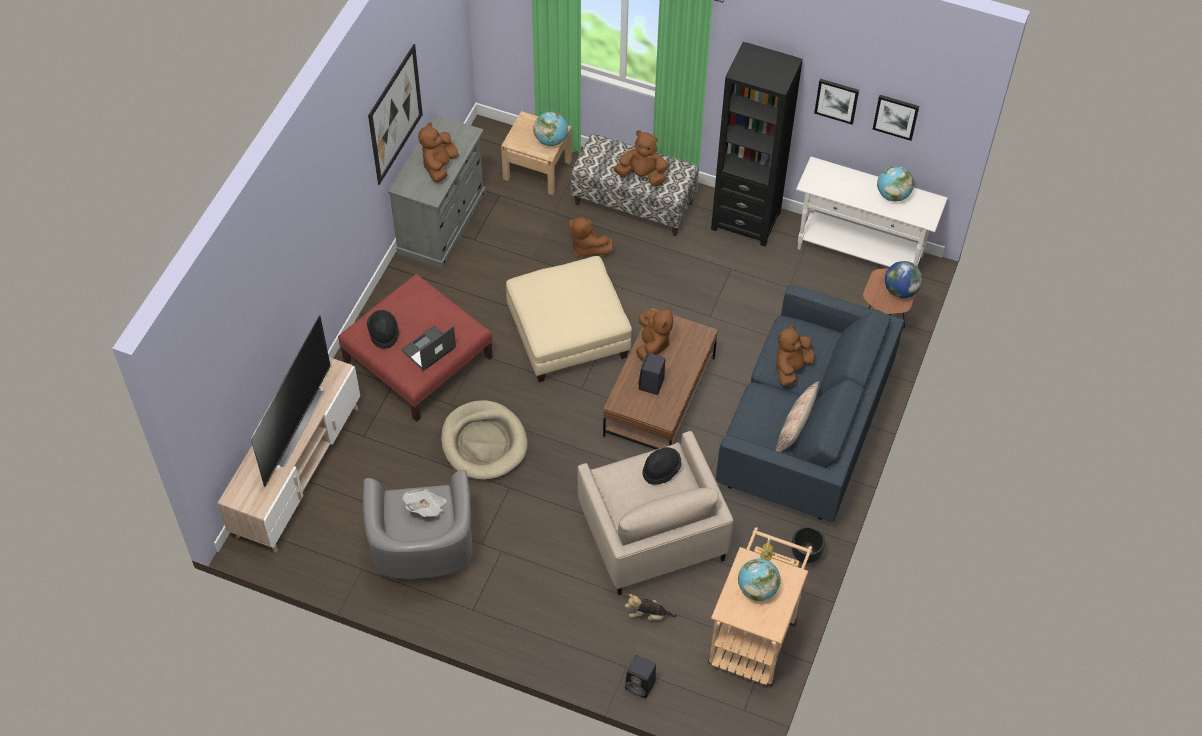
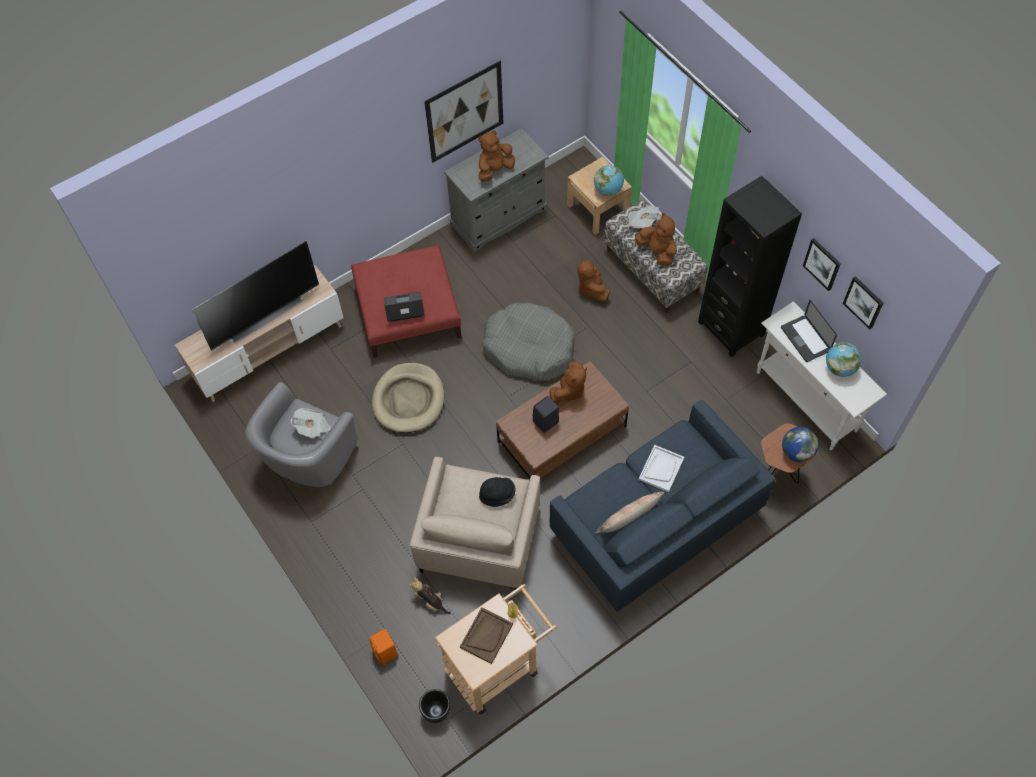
camera: 35 degrees right, 5 degrees up
black hat [367,310,399,349] -> none
beige ottoman [506,256,632,382] -> grey dog bed [482,303,575,381]
black speaker [625,655,656,699] -> orange speaker [369,629,398,665]
globe [738,558,780,601] -> brown tray [460,607,513,664]
brown plush toy [776,325,815,387] -> white tray [639,445,684,492]
black planter [792,526,825,564] -> black planter moved to [419,689,450,723]
none -> newspaper [628,206,660,228]
none -> laptop [781,300,837,362]

